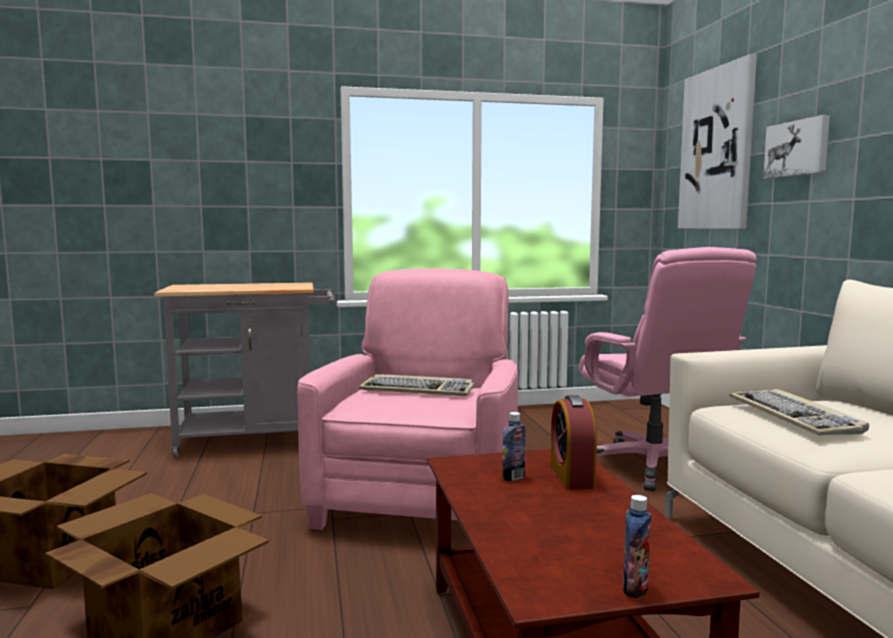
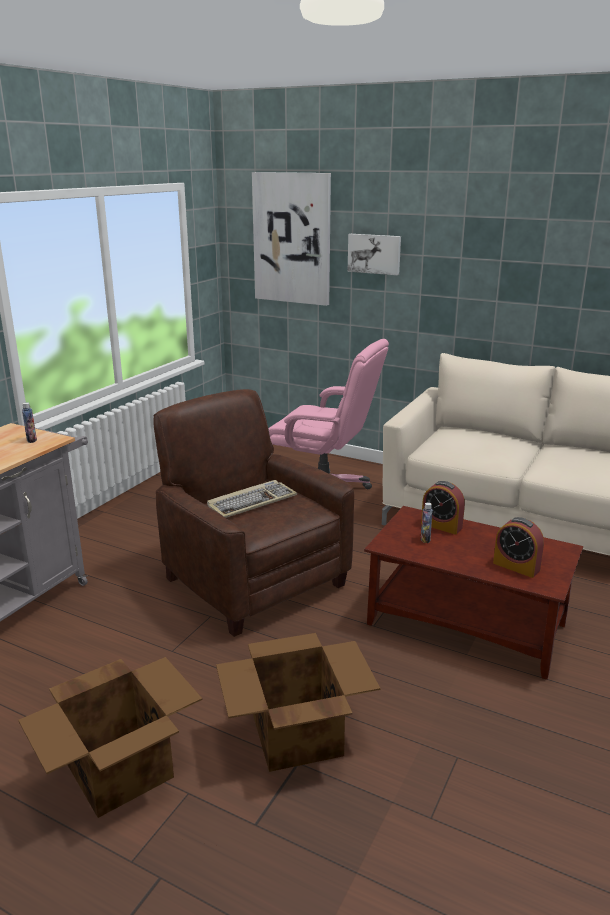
camera: 50 degrees left, 15 degrees up
pink armchair [297,268,518,530] -> brown armchair [153,389,354,637]
bottle [623,495,651,598] -> bottle moved to [22,402,37,443]
keyboard [730,389,869,436] -> none
none -> alarm clock [493,517,544,578]

